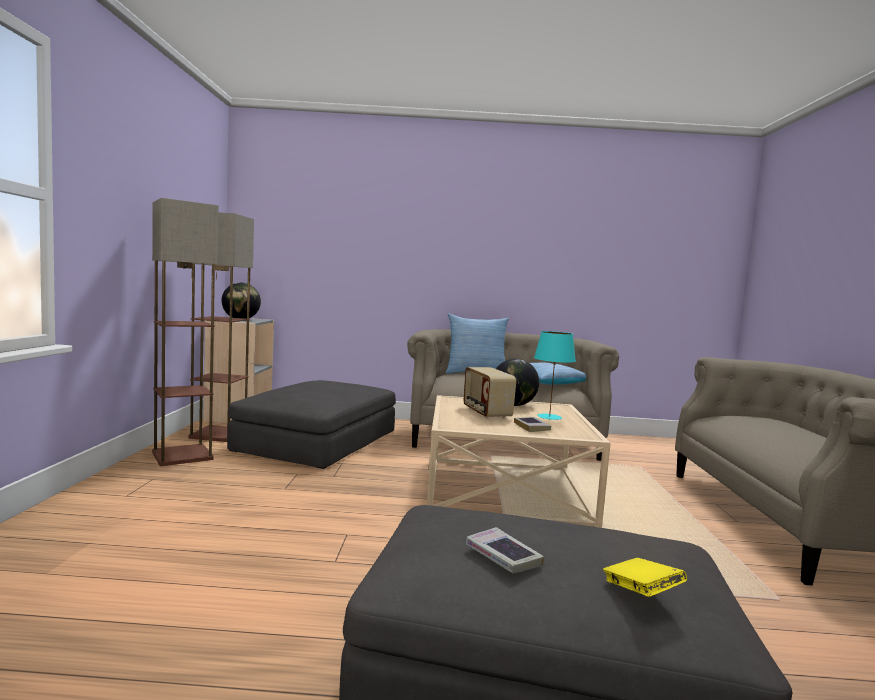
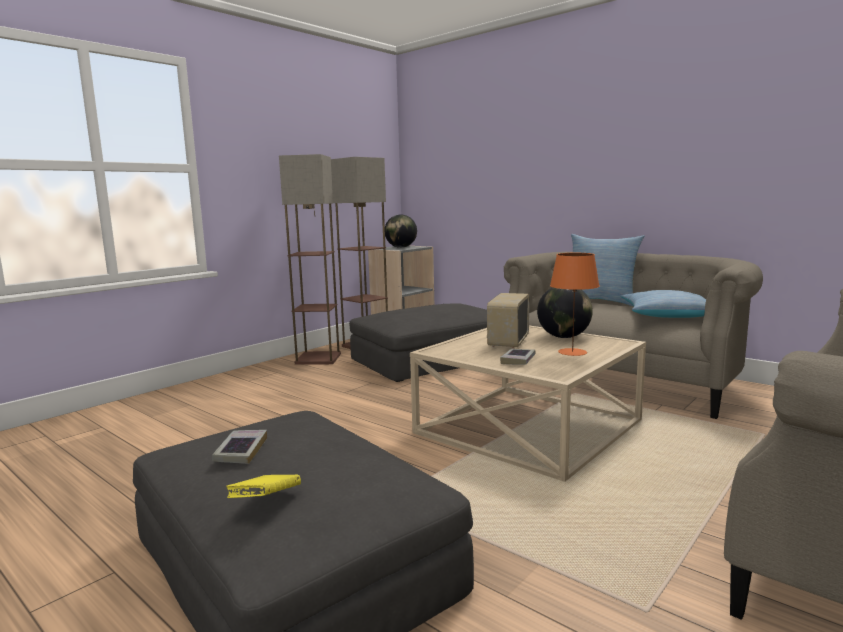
camera: 40 degrees right, 5 degrees up
turquoise table lamp [534,331,576,420] -> orange table lamp [550,253,600,356]

